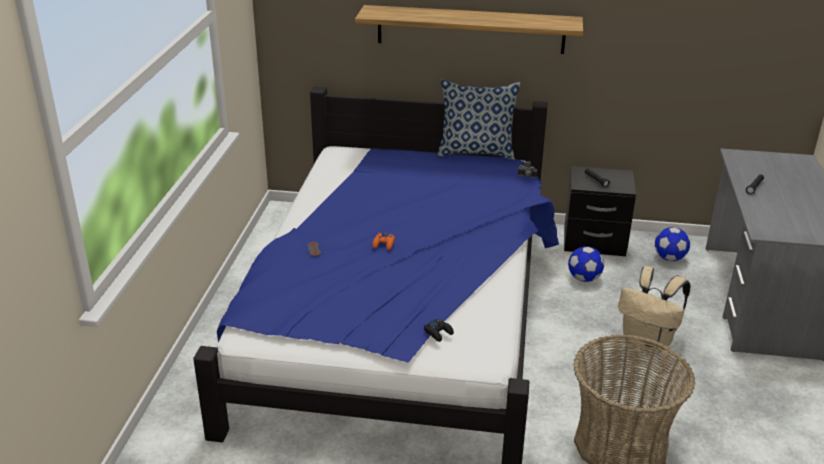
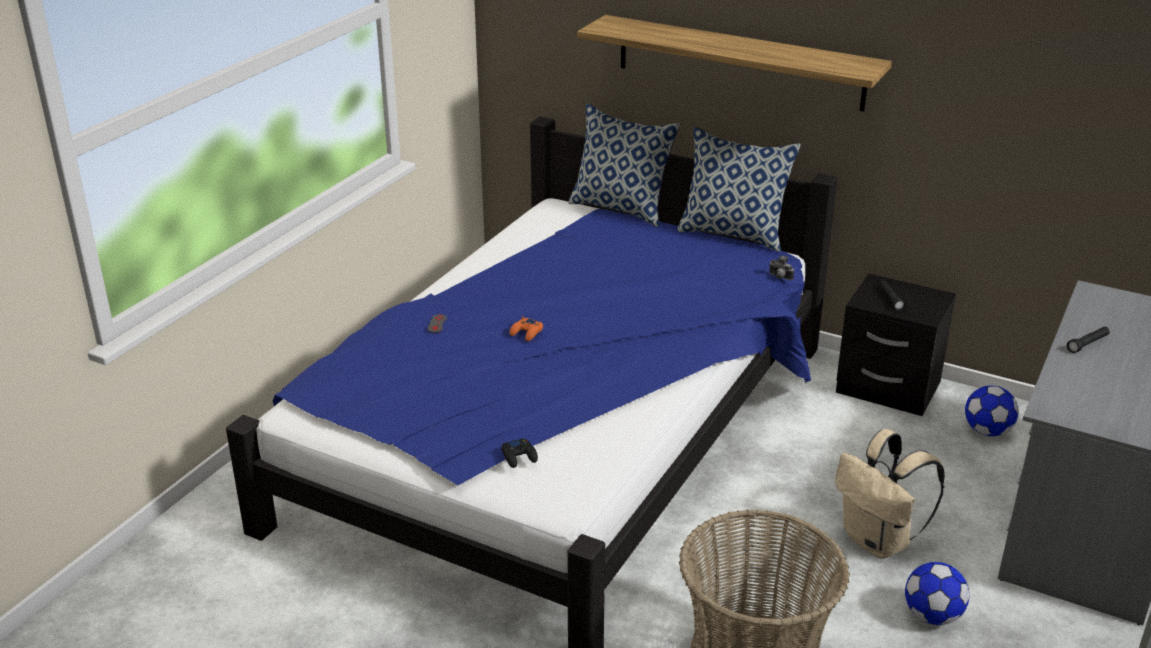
camera: 20 degrees right, 0 degrees up
football [568,246,604,282] -> football moved to [905,562,969,625]
none -> pillow [569,104,680,227]

